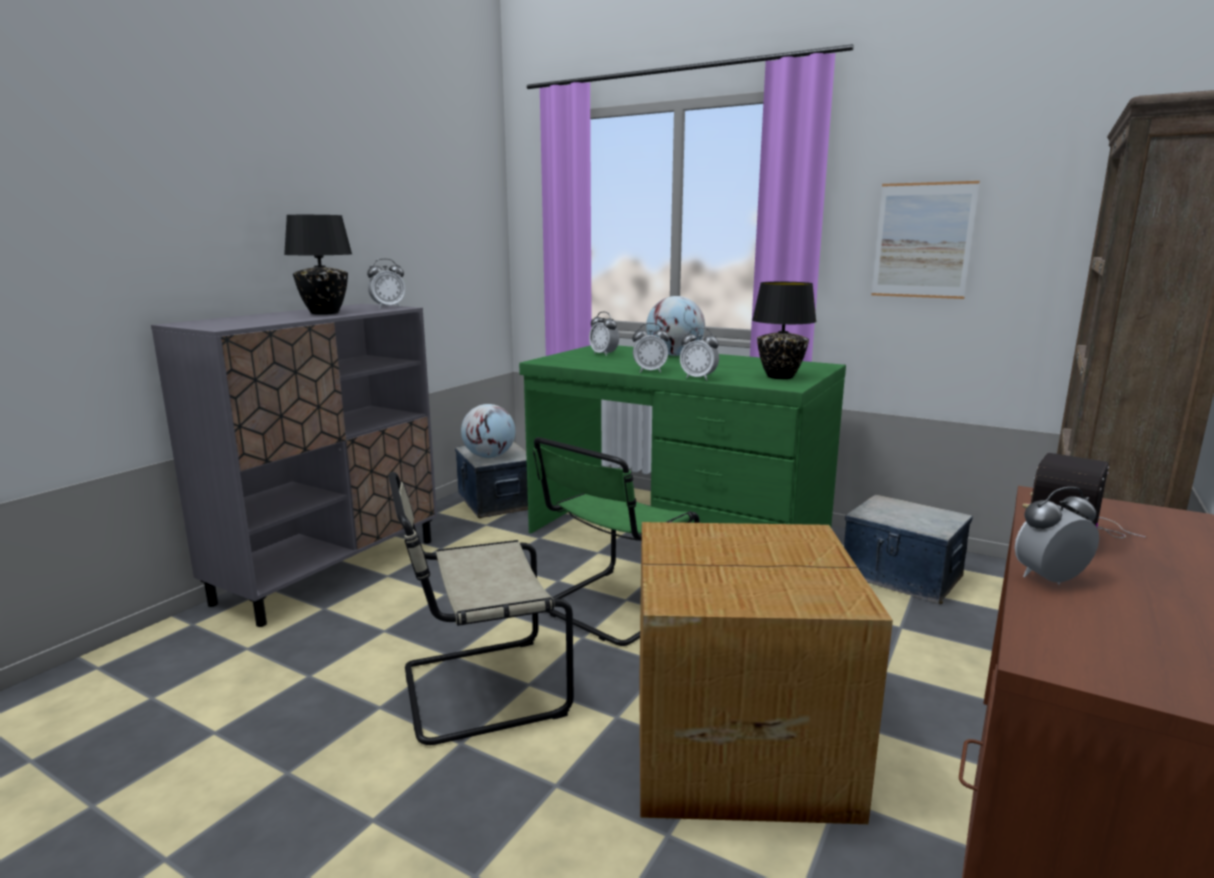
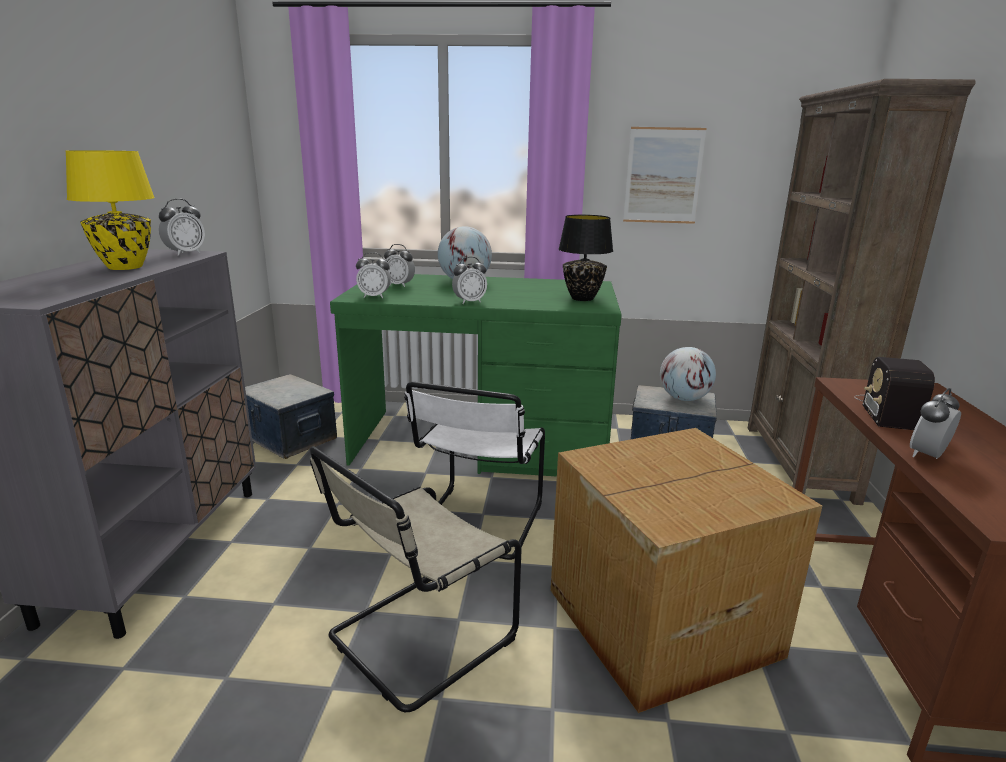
camera: 25 degrees left, 5 degrees up
black table lamp [284,215,352,315] -> yellow table lamp [66,150,155,270]
globe [461,404,515,458] -> globe moved to [660,347,716,401]
green chair [533,437,700,646] -> white chair [404,382,545,560]
alarm clock [680,327,719,380] -> alarm clock moved to [356,252,391,298]

